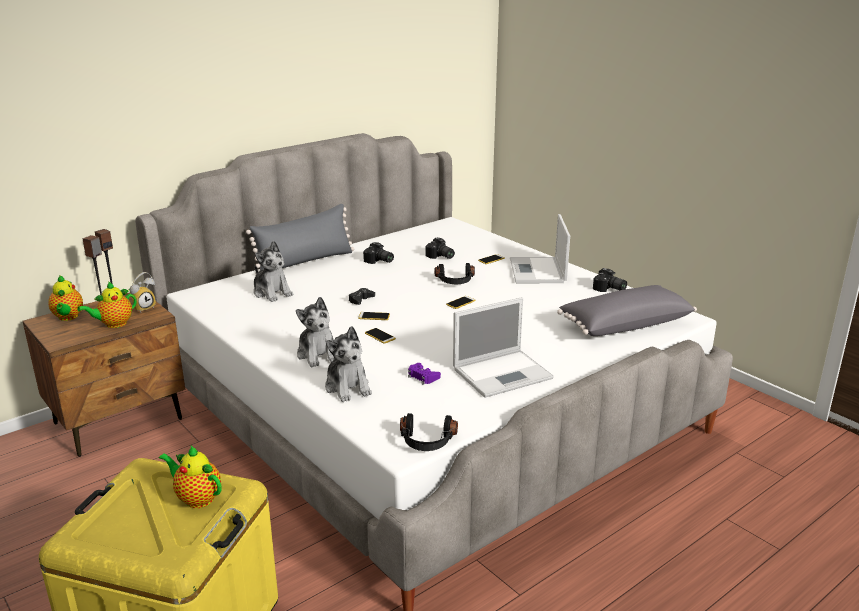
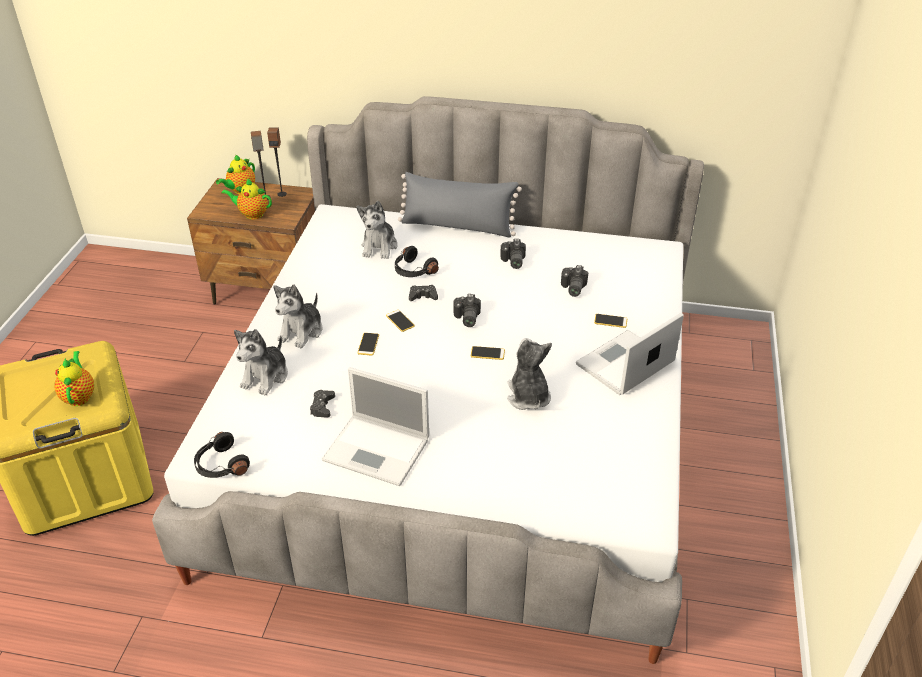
camera: 50 degrees right, 15 degrees up
alarm clock [129,272,156,312] -> none
purple game controller [408,363,441,385] -> black game controller [310,390,335,418]
black headphones [434,263,475,284] -> black headphones moved to [395,246,439,277]
grey pillow [557,285,697,336] -> none
camera [593,268,627,292] -> camera moved to [453,294,481,327]
none -> plush toy [507,338,552,410]

